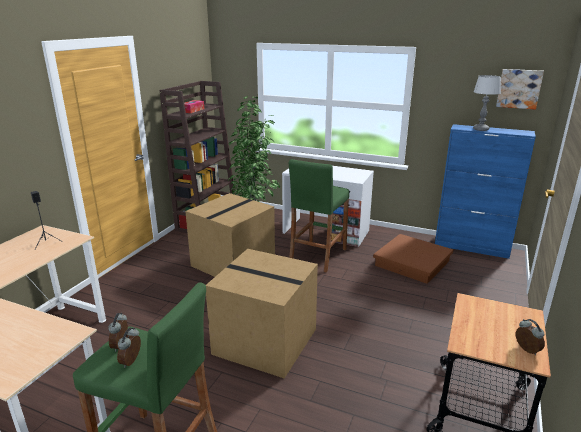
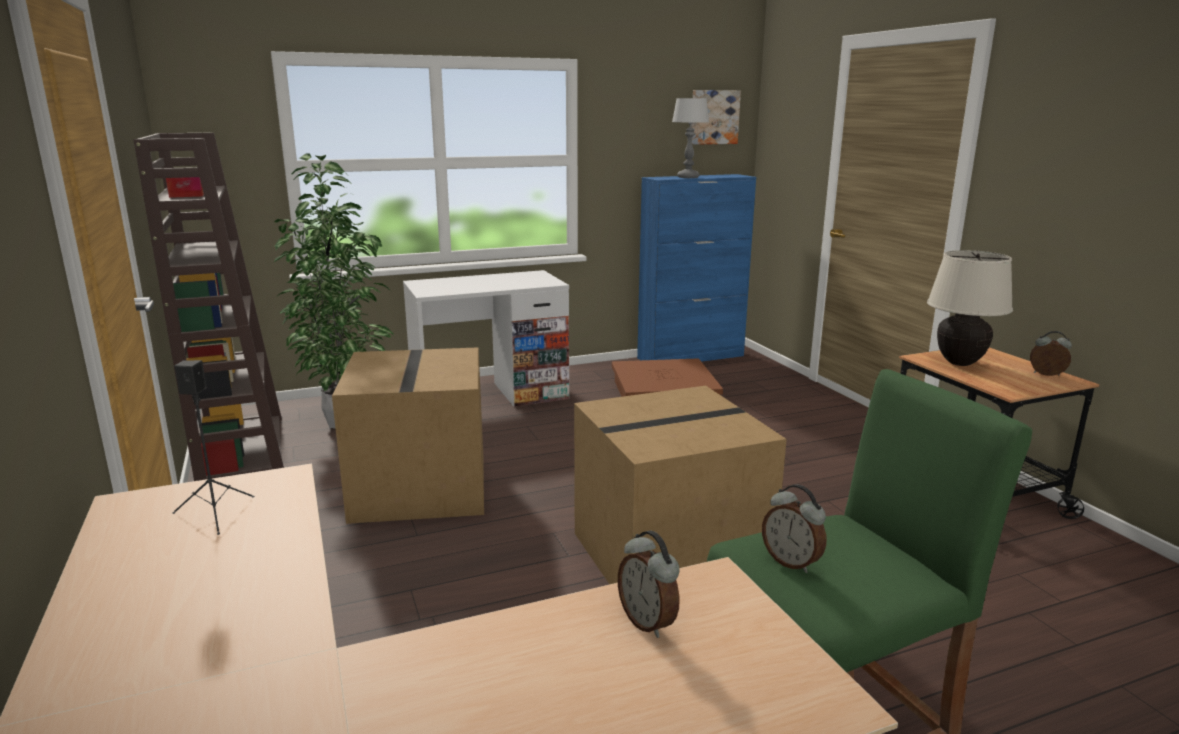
camera: 45 degrees left, 5 degrees down
alarm clock [117,328,141,368] -> alarm clock moved to [618,531,680,638]
green stool [289,159,349,272] -> none
none -> beige table lamp [927,250,1013,366]

